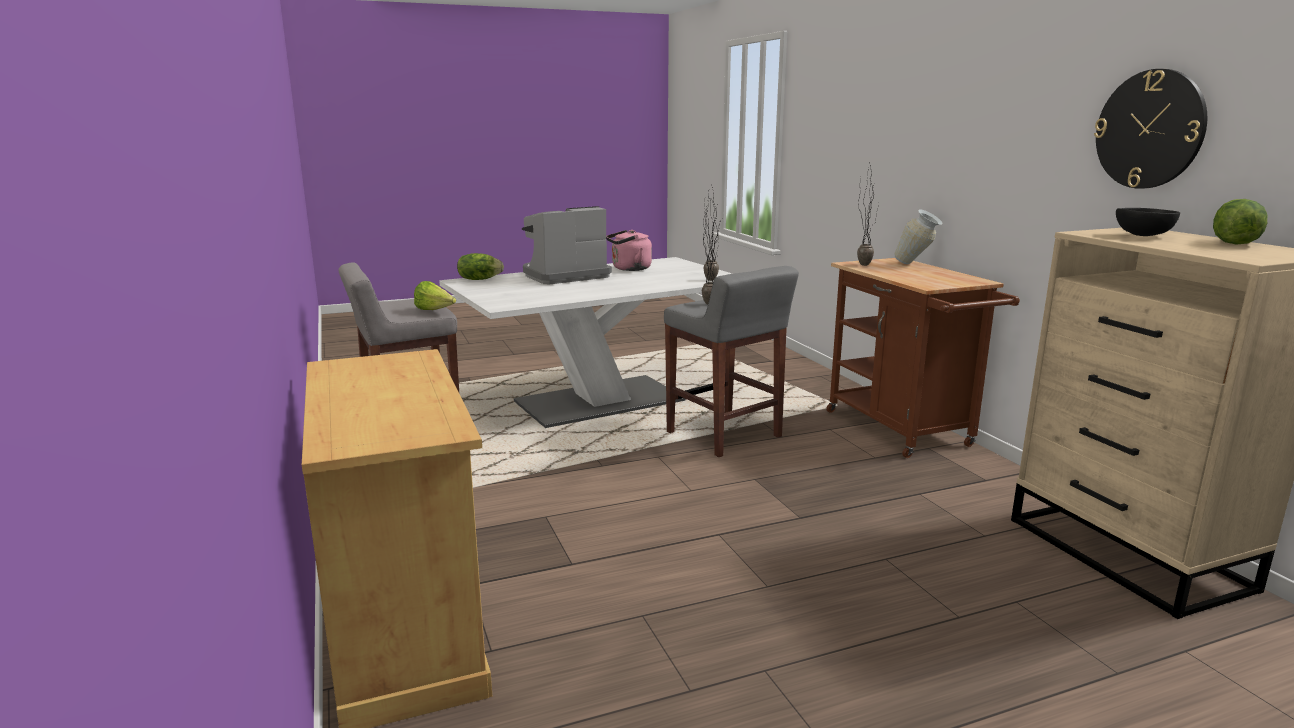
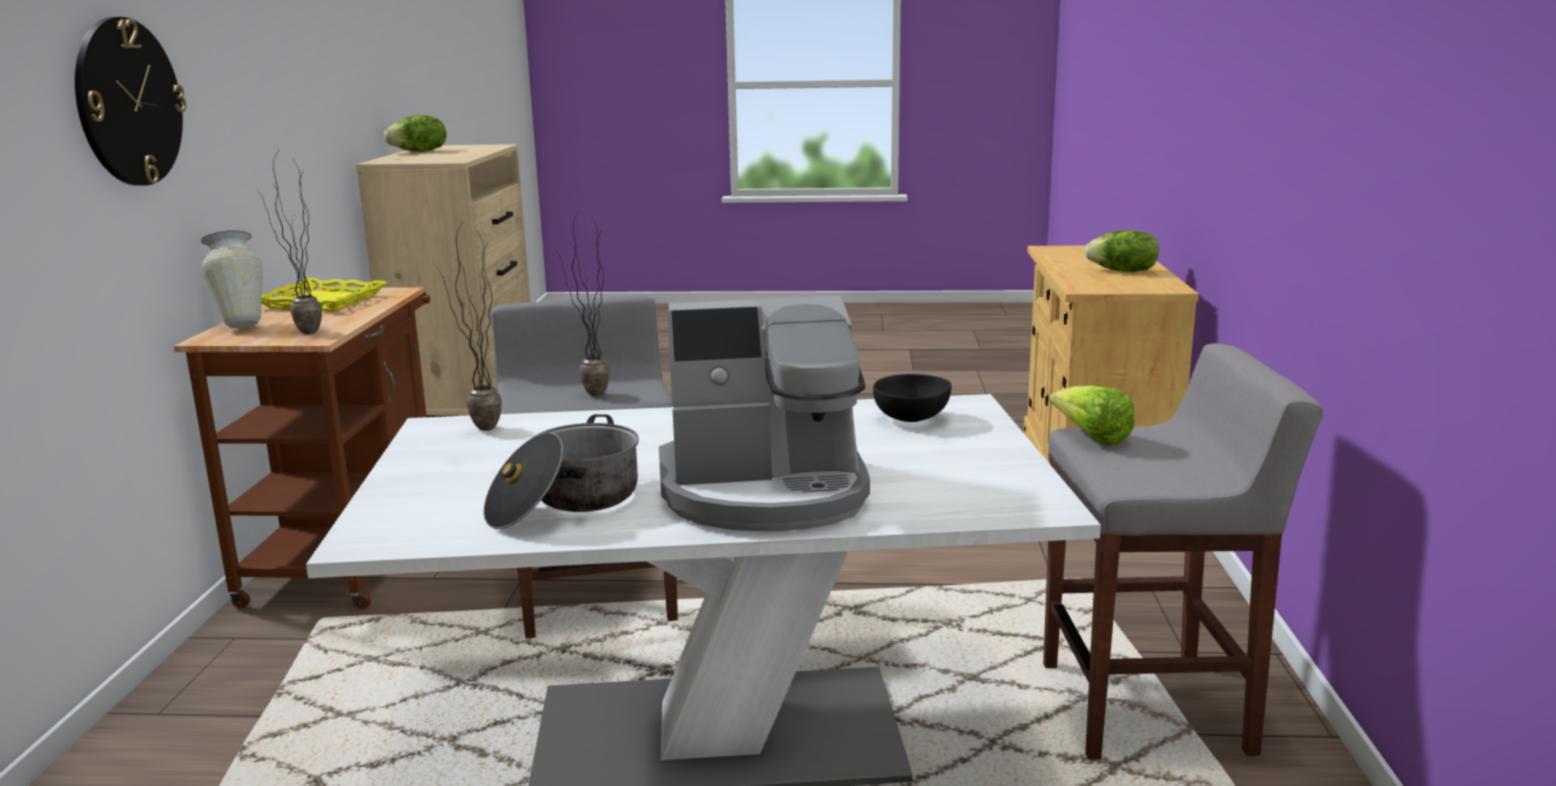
camera: 155 degrees left, 0 degrees up
lettuce [457,253,504,280] -> lettuce moved to [1085,230,1159,272]
pink kettle [606,230,652,271] -> cooking pot [483,414,639,529]
wall clock [1094,69,1207,189] -> wall clock moved to [75,17,186,186]
black bowl [1116,208,1180,236] -> black bowl moved to [873,374,951,422]
none -> yellow tray [262,278,387,311]

